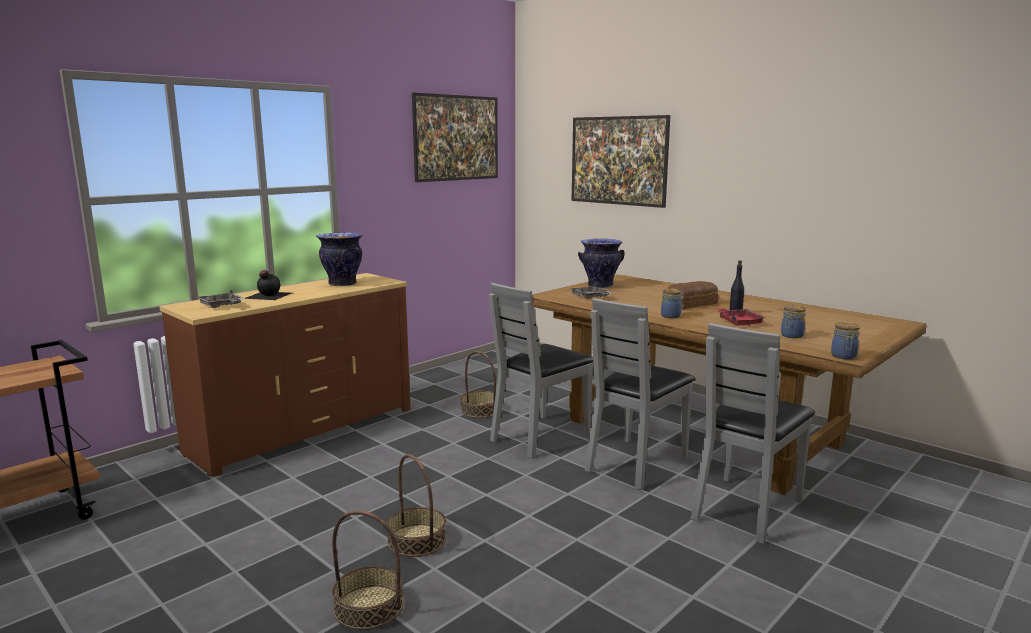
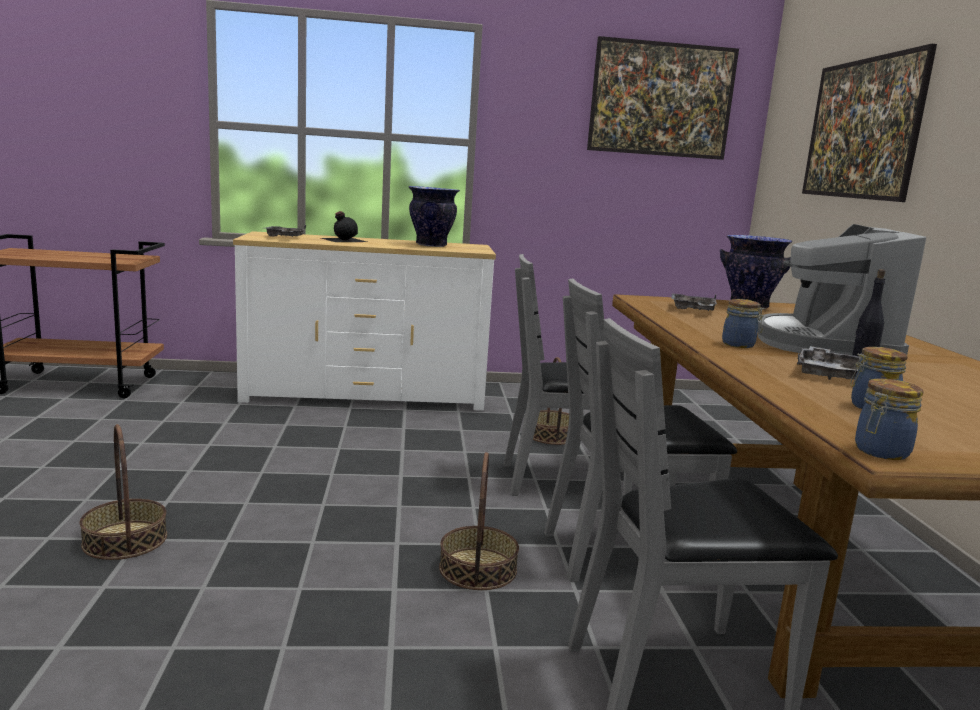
camera: 40 degrees right, 0 degrees up
brown dresser [159,273,410,477] -> white dresser [233,231,496,411]
basket [387,454,446,557] -> basket moved to [439,452,519,590]
bread [667,281,719,309] -> coffee machine [758,224,926,355]
red tray [716,308,765,326] -> grey tray [797,346,861,380]

